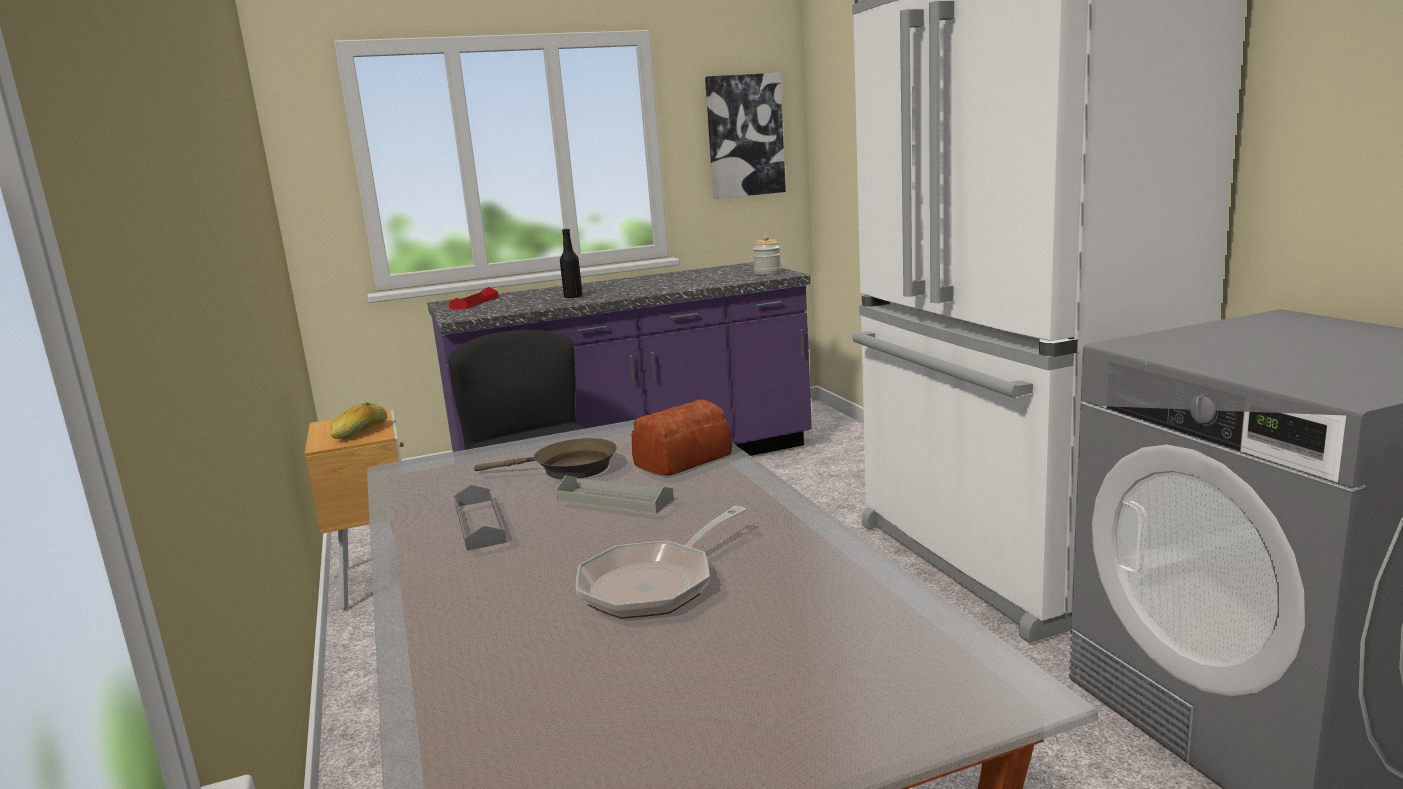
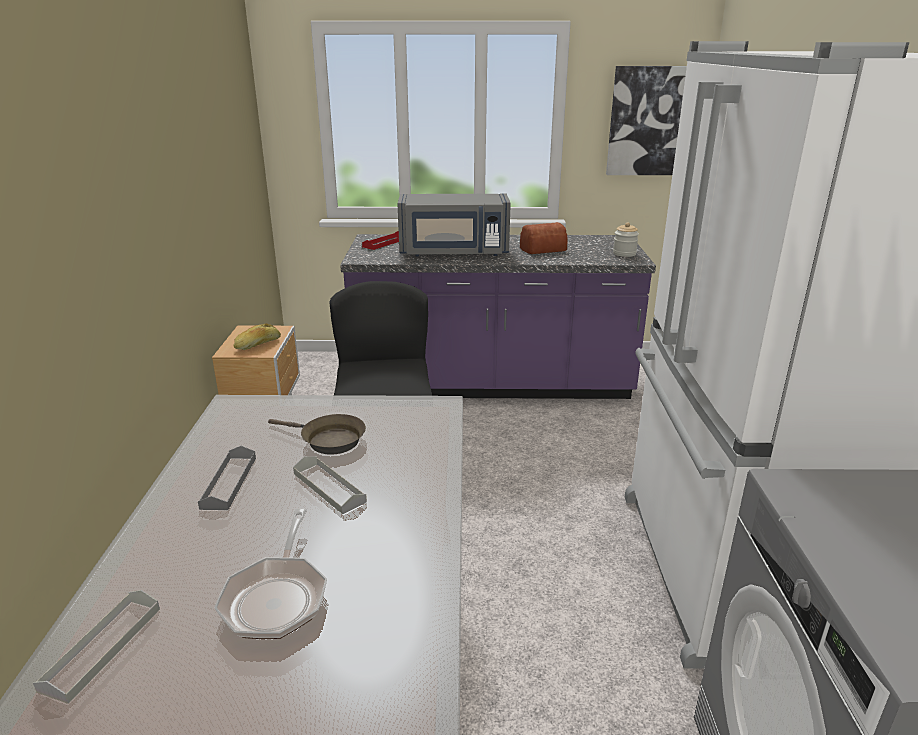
camera: 20 degrees right, 10 degrees up
black bottle [560,229,583,298] -> grey microwave [397,194,511,257]
frying pan [576,506,746,619] -> frying pan turned 60 degrees counterclockwise [214,508,327,639]
bread [632,399,732,476] -> bread moved to [520,222,567,254]
none -> grey tray [33,590,160,704]

